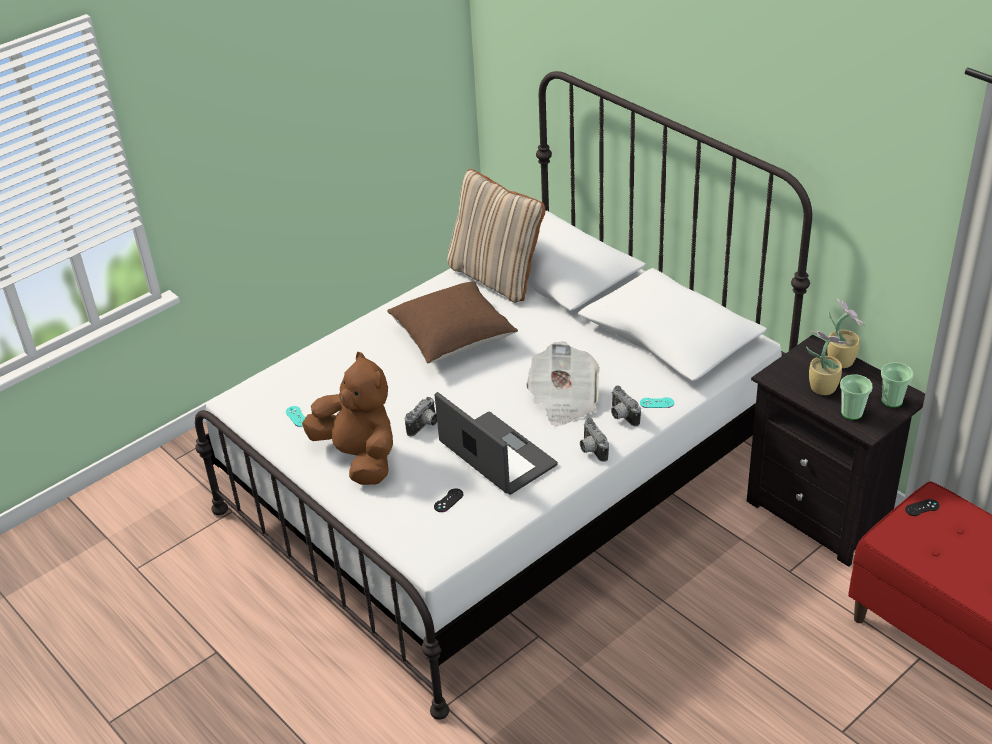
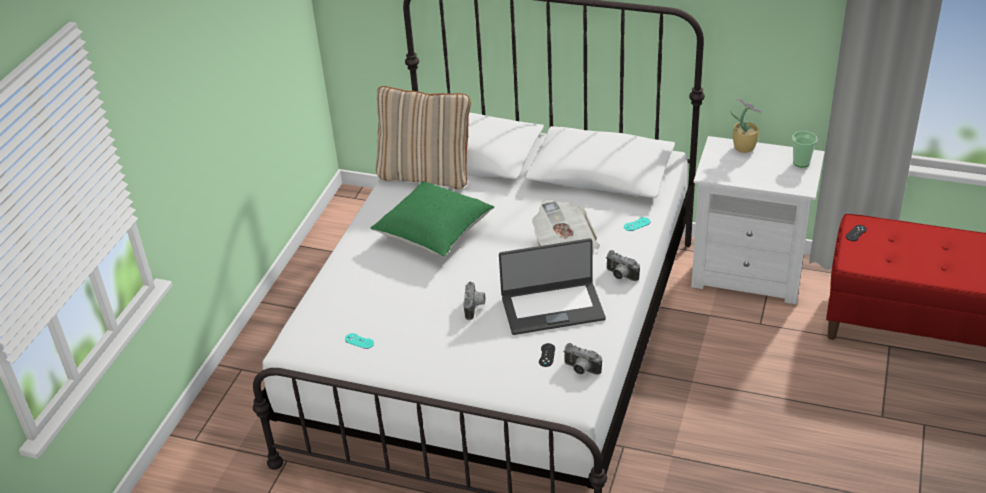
camera: 30 degrees left, 0 degrees up
brown plush toy [302,352,393,485] -> none
brown pillow [387,281,518,364] -> green pillow [371,181,494,257]
laptop [435,392,558,495] -> laptop turned 150 degrees clockwise [499,238,606,335]
camera [611,386,641,426] -> camera moved to [563,343,602,375]
black nightstand [747,335,925,567] -> white nightstand [691,136,825,304]
potted plant [806,331,850,395] -> none
cup [840,374,873,420] -> none

